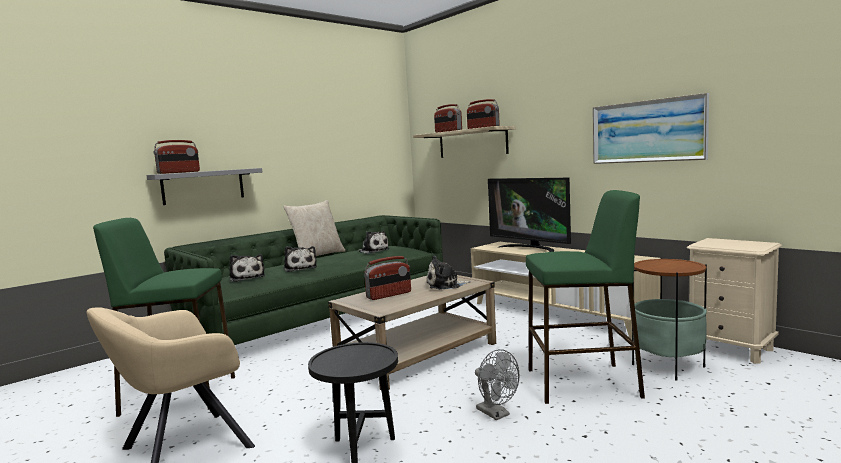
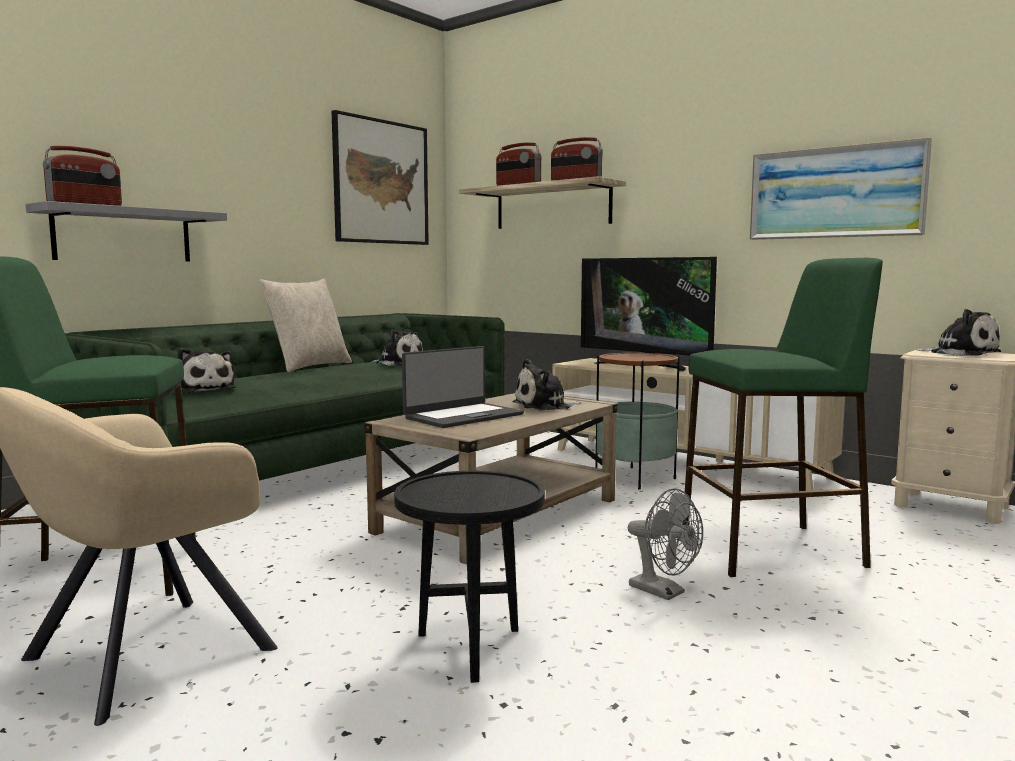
camera: 10 degrees left, 0 degrees up
plush toy [284,246,317,272] -> plush toy moved to [917,309,1001,356]
radio [364,256,411,300] -> laptop [402,346,524,428]
side table [632,258,707,380] -> side table moved to [595,352,680,490]
none -> picture [331,110,429,245]

